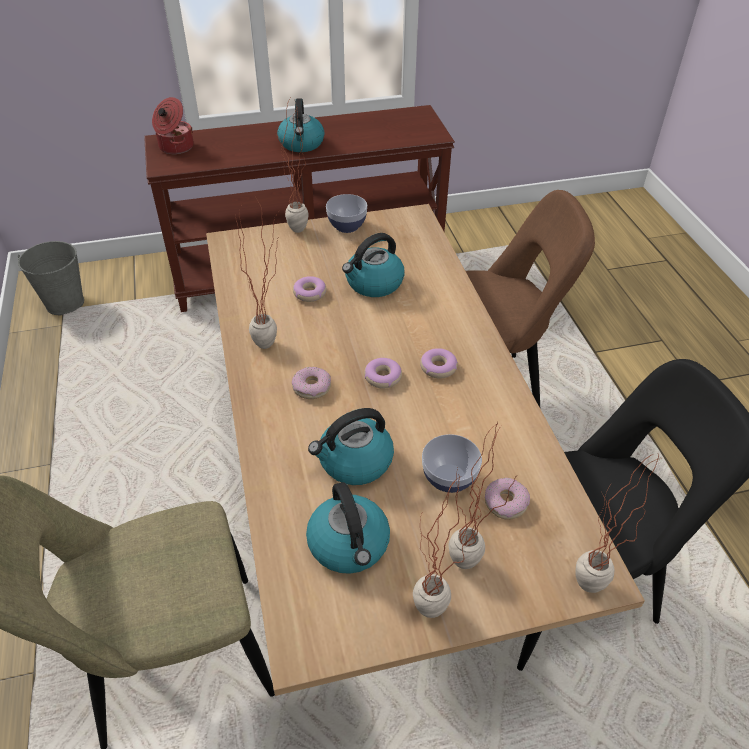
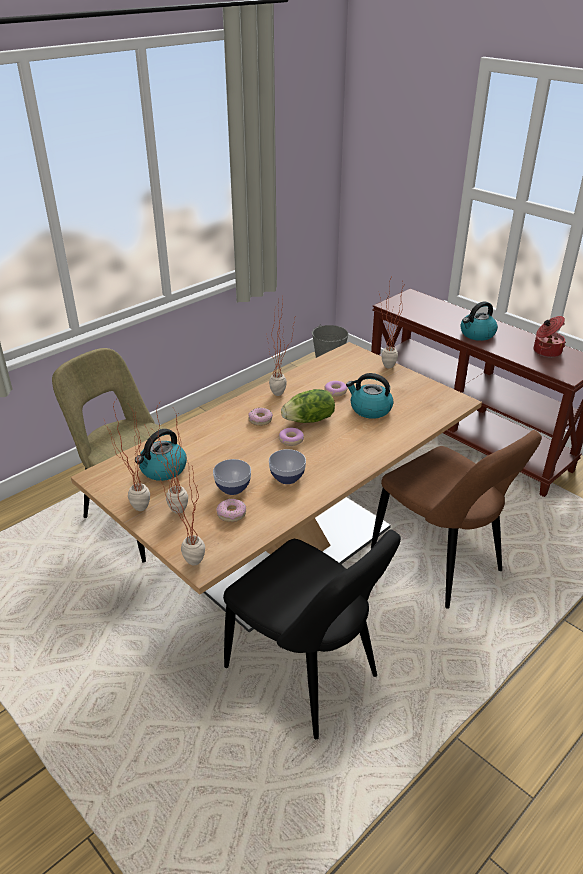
camera: 60 degrees right, 10 degrees down
cooking pot [152,97,194,154] -> cooking pot moved to [534,316,566,357]
kettle [308,408,394,485] -> none
bowl [326,194,367,233] -> bowl moved to [269,449,306,484]
donut [420,348,458,378] -> none
none -> lettuce [281,389,335,423]

